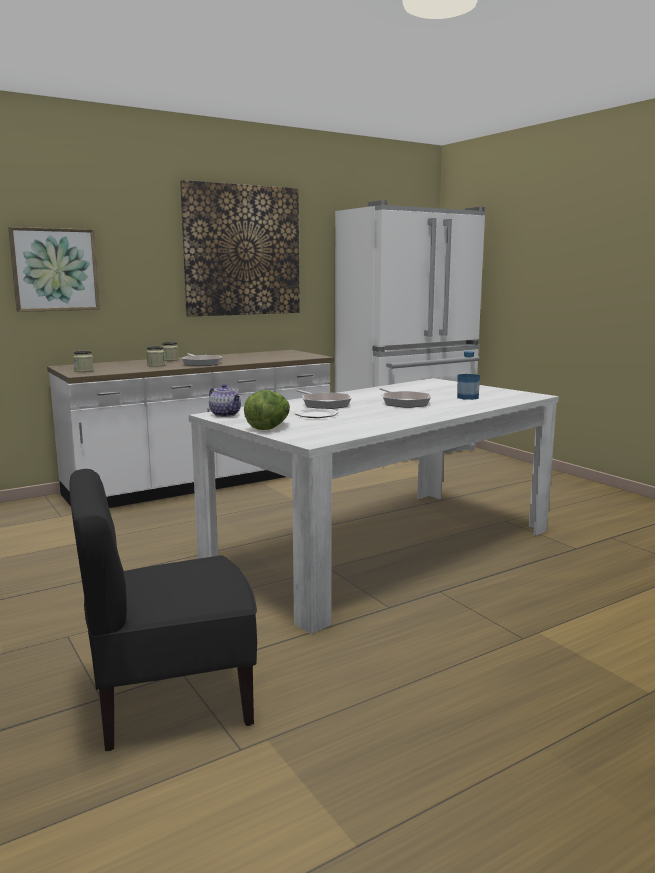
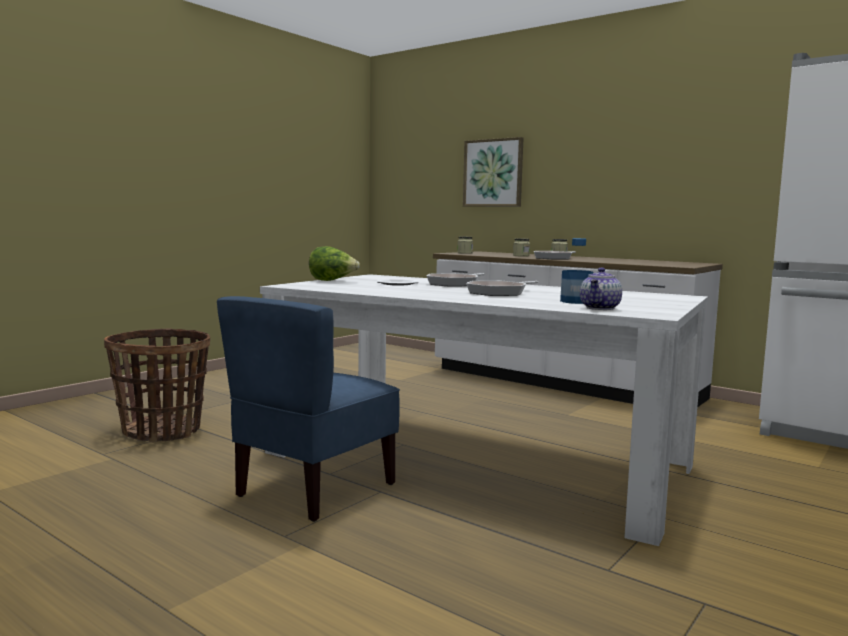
camera: 70 degrees right, 5 degrees down
black chair [70,469,257,751] -> basket [104,328,210,442]
picture [180,180,300,317] -> none
teapot [209,384,241,417] -> teapot moved to [580,268,622,310]
none -> blue chair [217,296,400,522]

